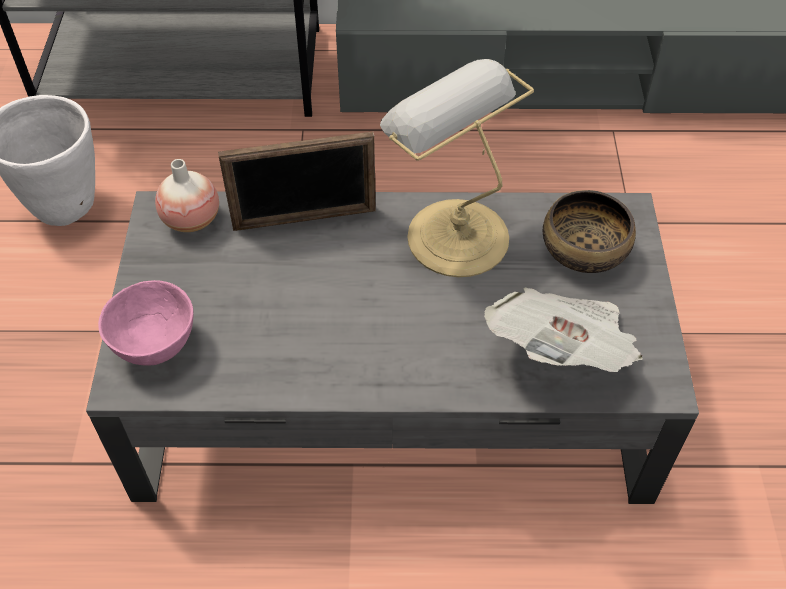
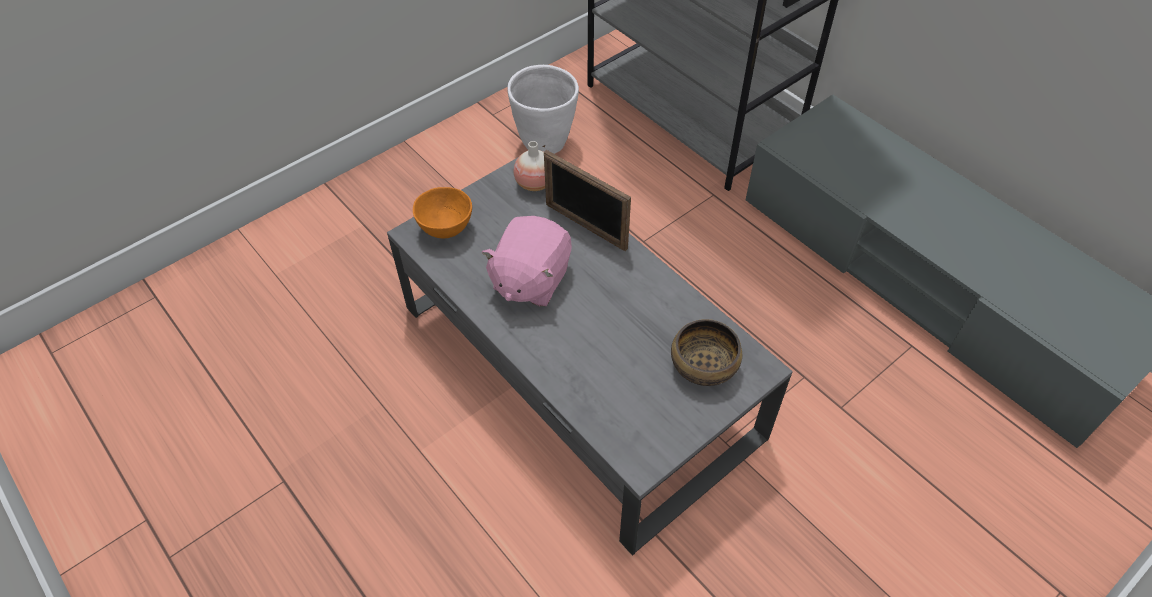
camera: 50 degrees right, 0 degrees up
pink bowl [98,280,193,366] -> orange bowl [413,187,472,238]
table lamp [380,59,534,277] -> none
newspaper [484,287,642,372] -> none
none -> pink plush toy [482,216,572,307]

